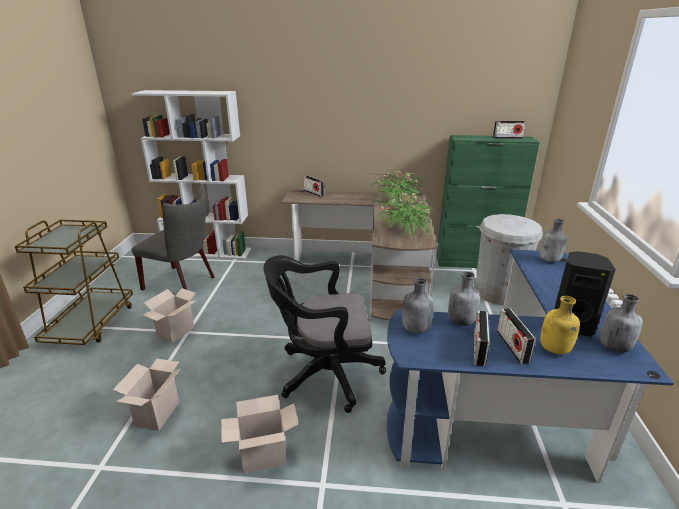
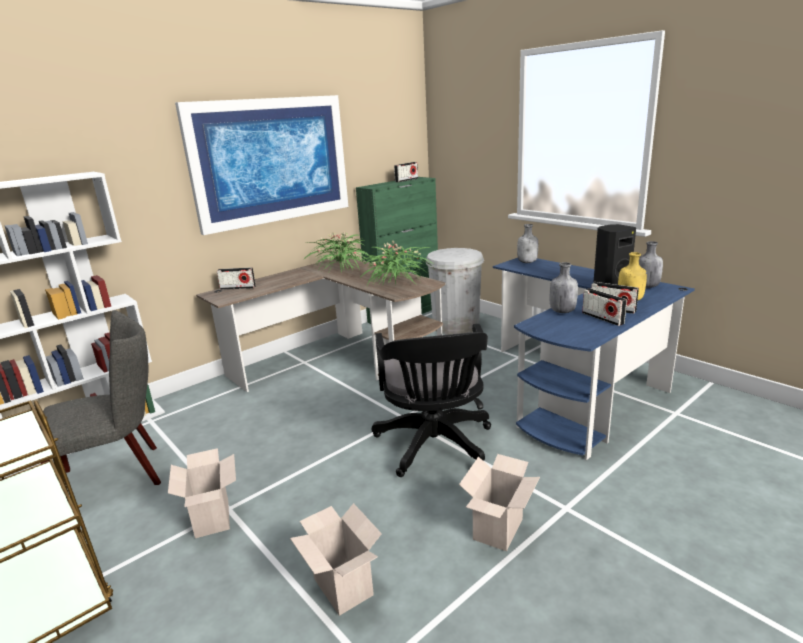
camera: 45 degrees left, 5 degrees down
black office chair [264,255,386,413] -> black office chair turned 45 degrees counterclockwise [372,324,491,477]
grey bottle [402,278,434,333] -> none
none -> picture [175,95,348,235]

